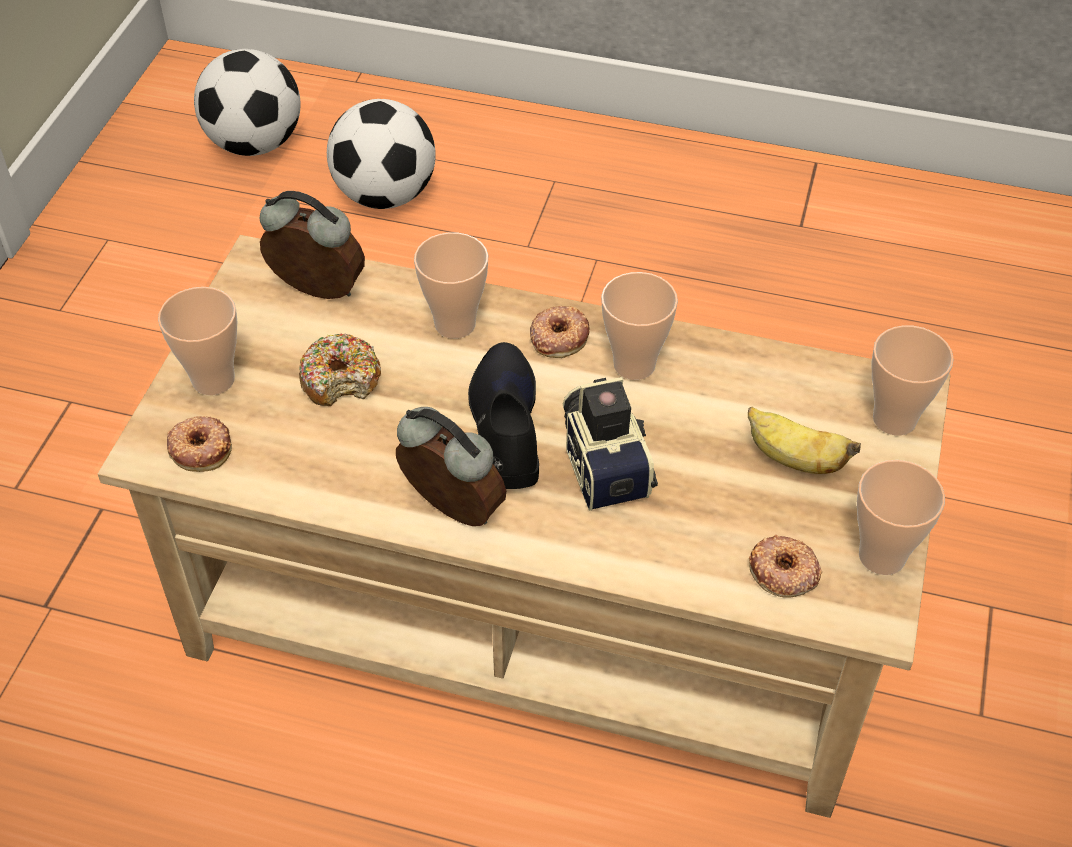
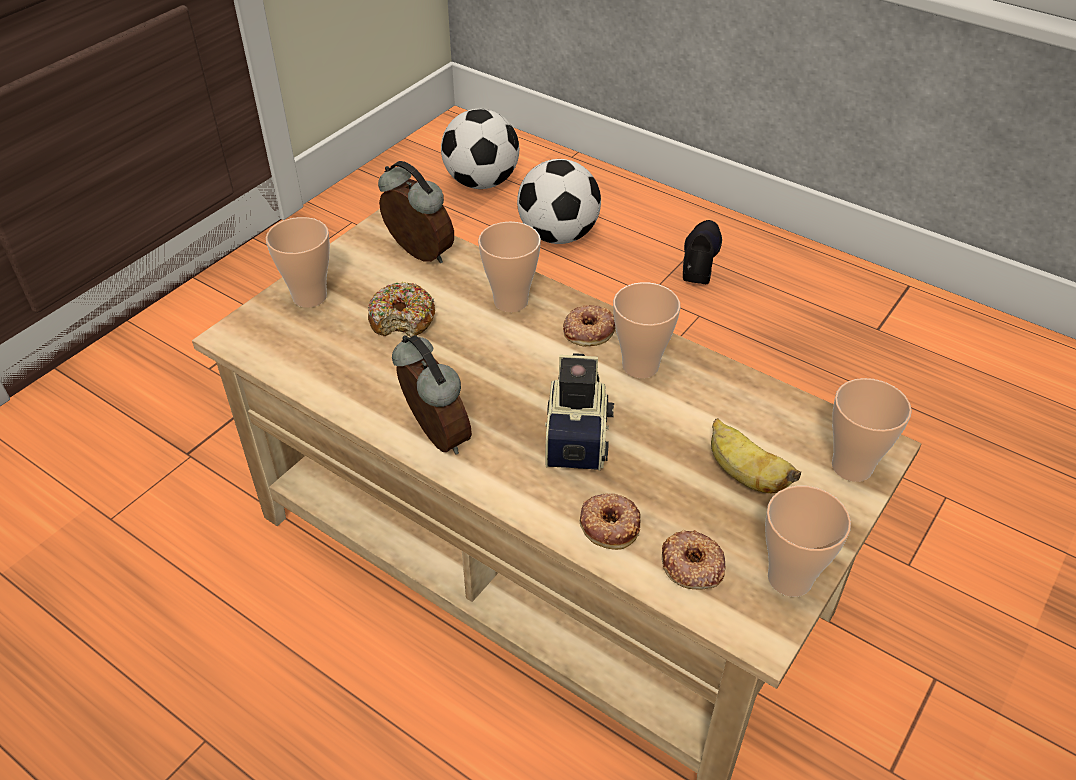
camera: 20 degrees right, 5 degrees down
donut [167,416,232,472] -> donut moved to [580,493,641,550]
black shoe [468,342,539,489] -> black shoe moved to [683,220,722,284]

